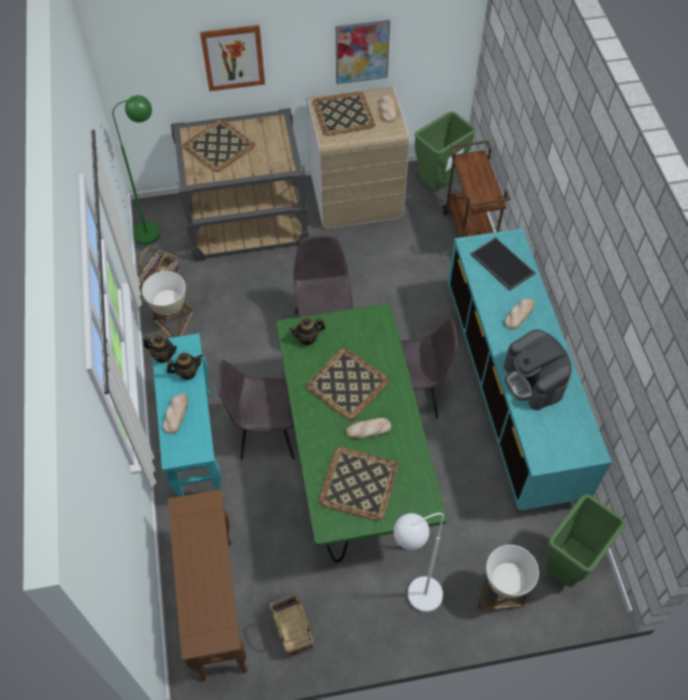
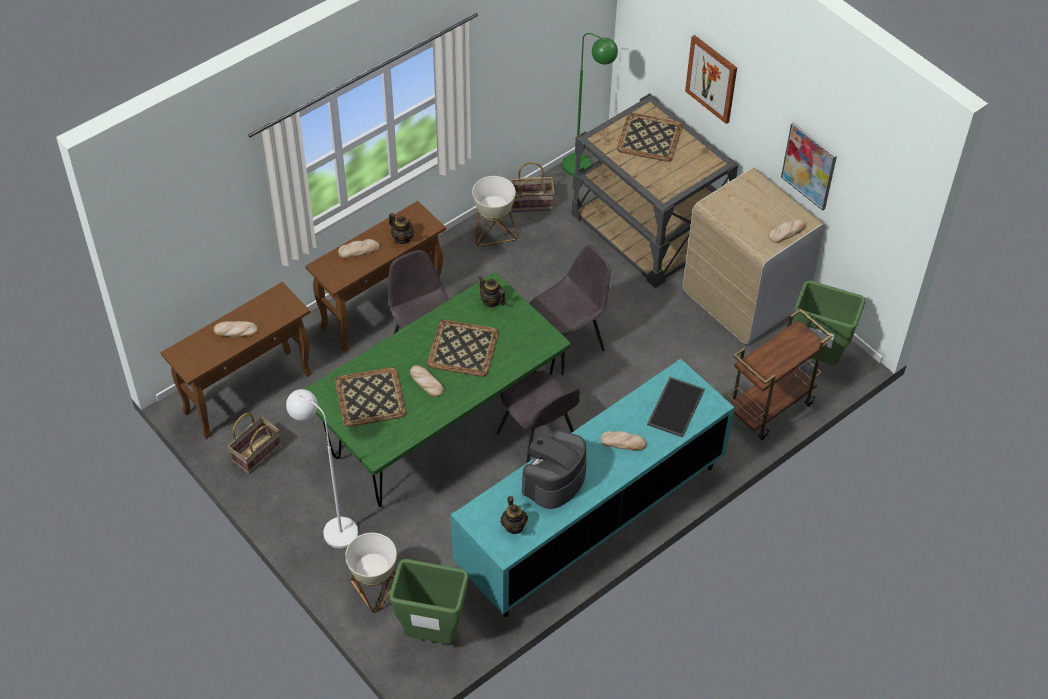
camera: 60 degrees right, 5 degrees down
teapot [143,336,177,363] -> teapot moved to [500,496,528,534]
turquoise console table [151,334,223,498] -> brown console table [305,201,446,352]
tray [313,91,375,136] -> none
none -> bread [213,321,258,337]

